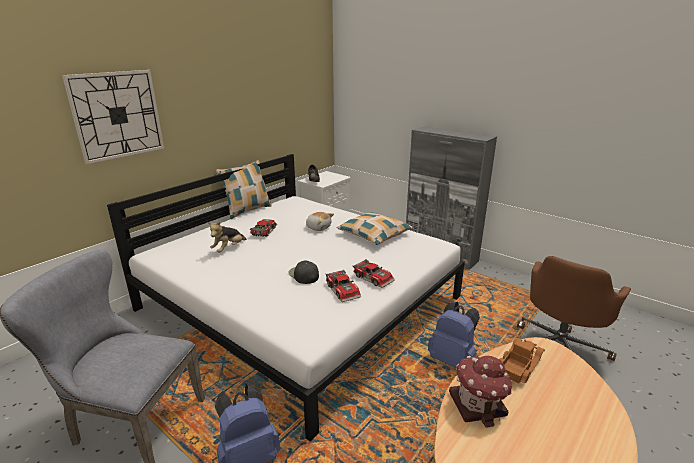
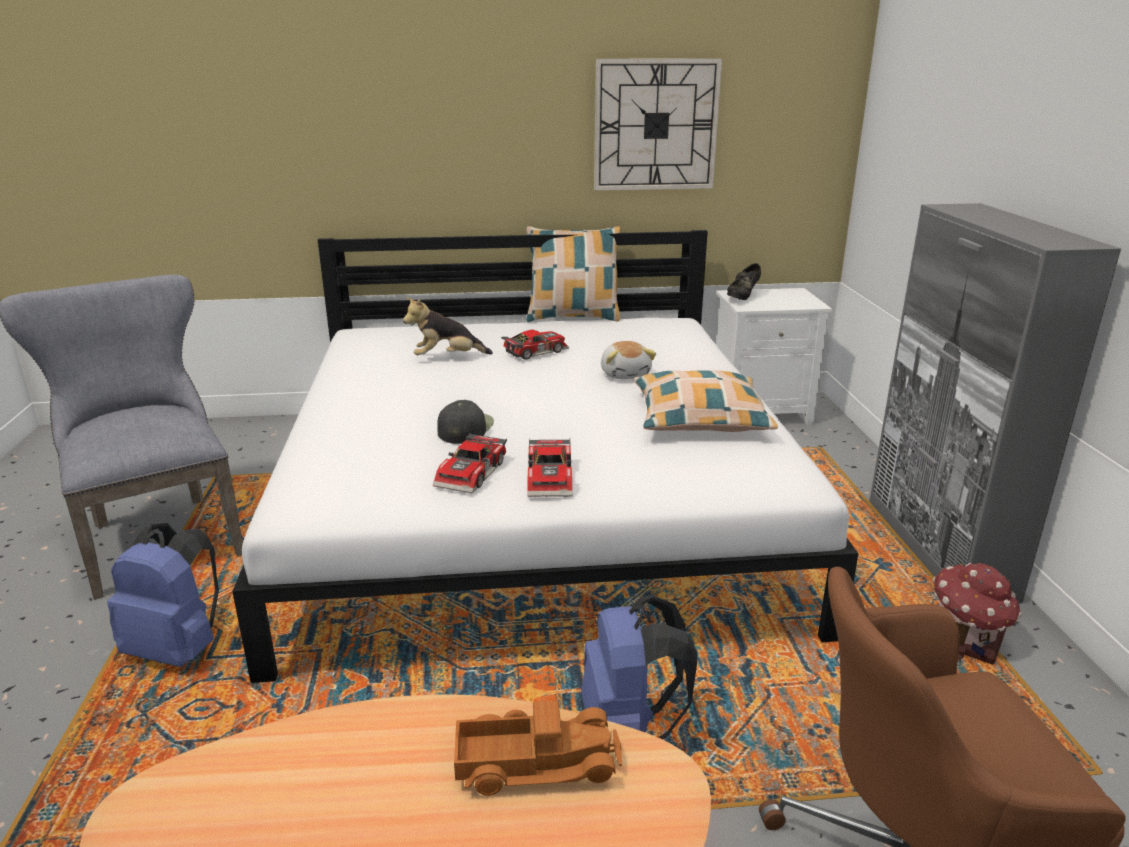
camera: 45 degrees right, 0 degrees up
wall clock [62,70,164,164] -> wall clock moved to [594,58,722,191]
toy house [449,355,512,428] -> toy house moved to [933,563,1022,665]

